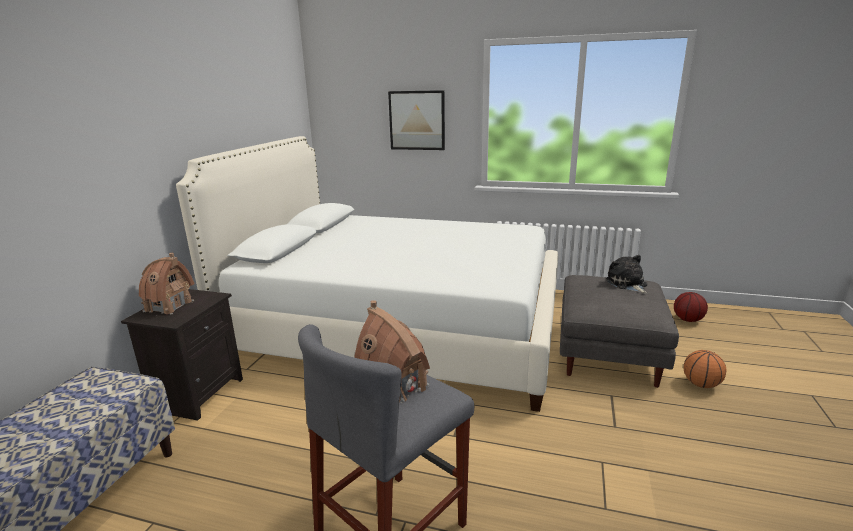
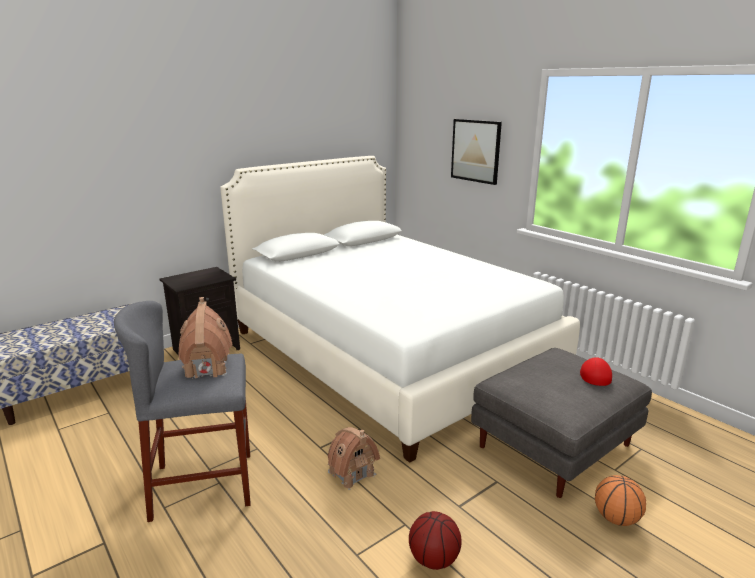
camera: 35 degrees right, 0 degrees up
toy house [139,253,194,315] -> toy house moved to [328,427,380,490]
plush toy [606,255,647,294] -> red cap [580,357,612,386]
basketball [674,292,708,322] -> basketball moved to [409,511,462,570]

